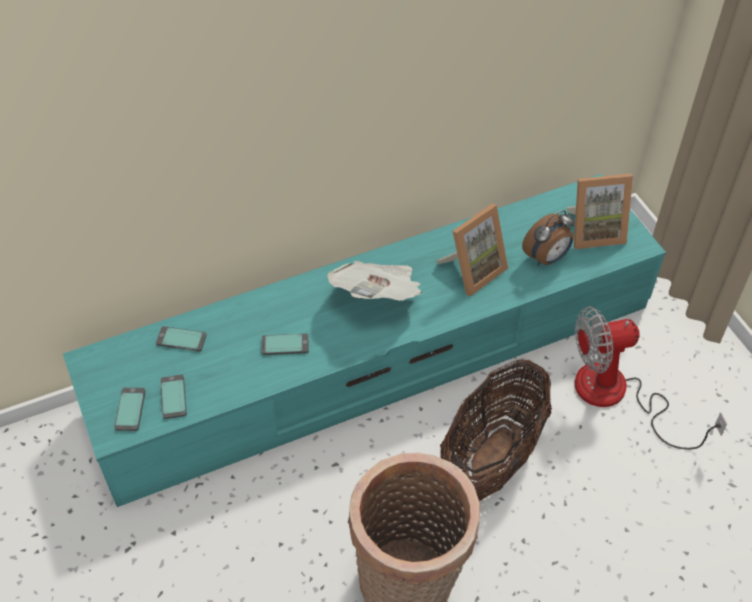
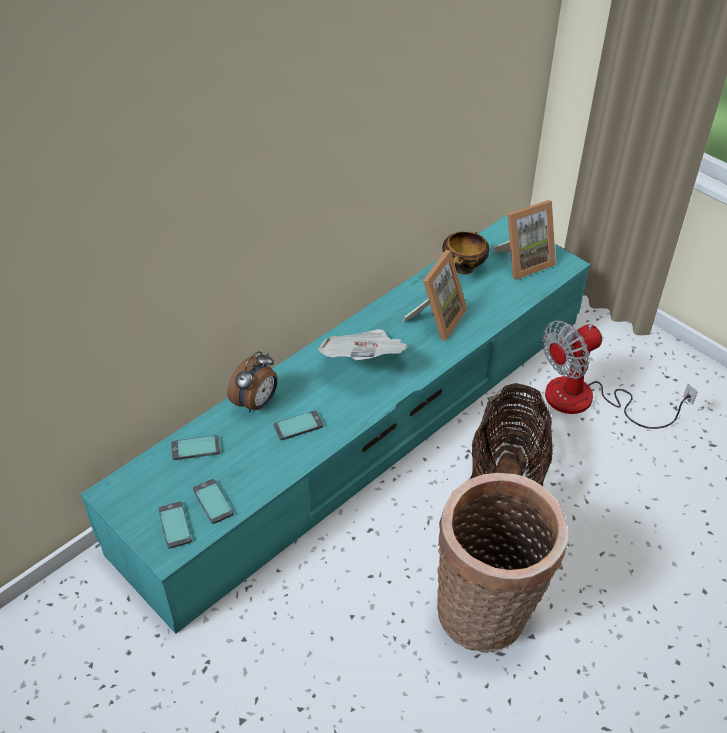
camera: 20 degrees left, 5 degrees down
alarm clock [522,210,575,265] -> alarm clock moved to [227,351,278,413]
none -> bowl [442,231,489,274]

